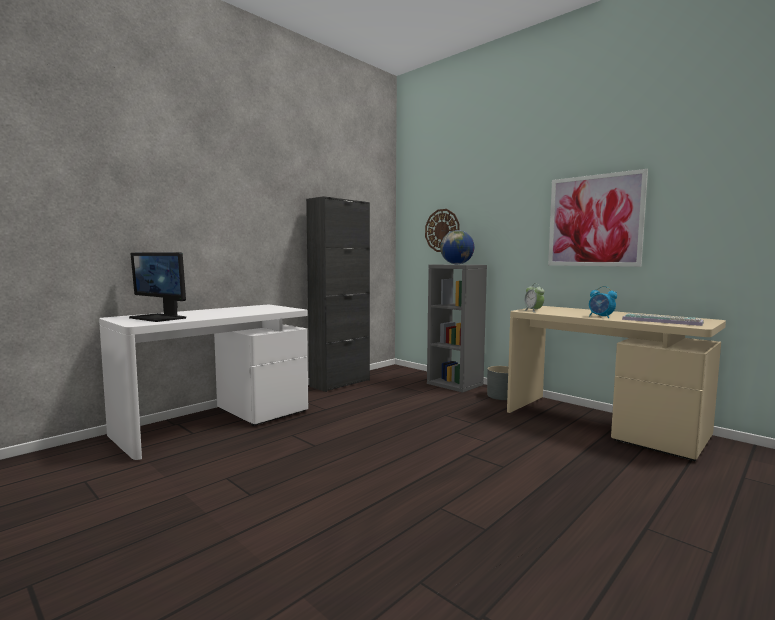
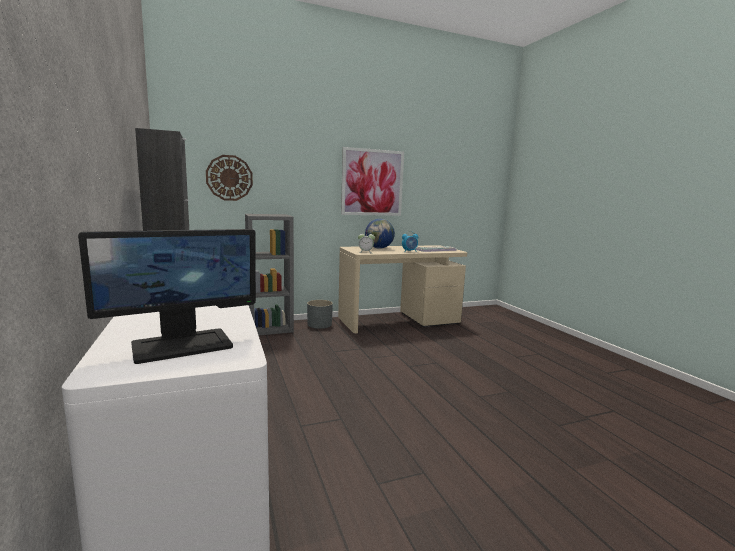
camera: 65 degrees left, 5 degrees up
globe [440,230,474,264] -> globe moved to [365,219,395,249]

